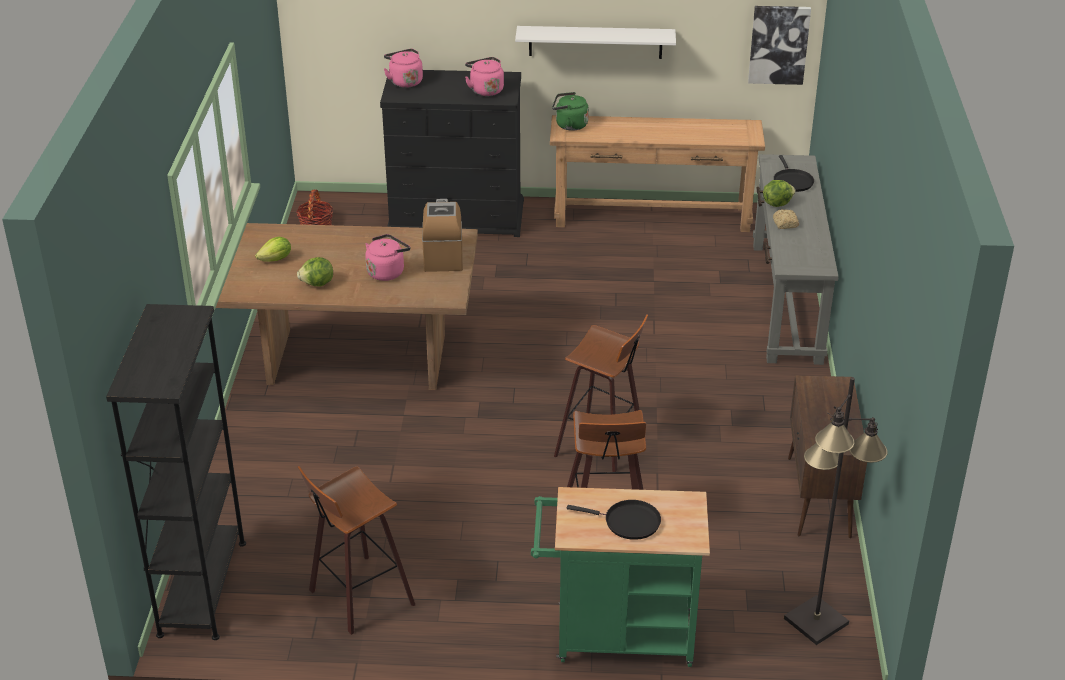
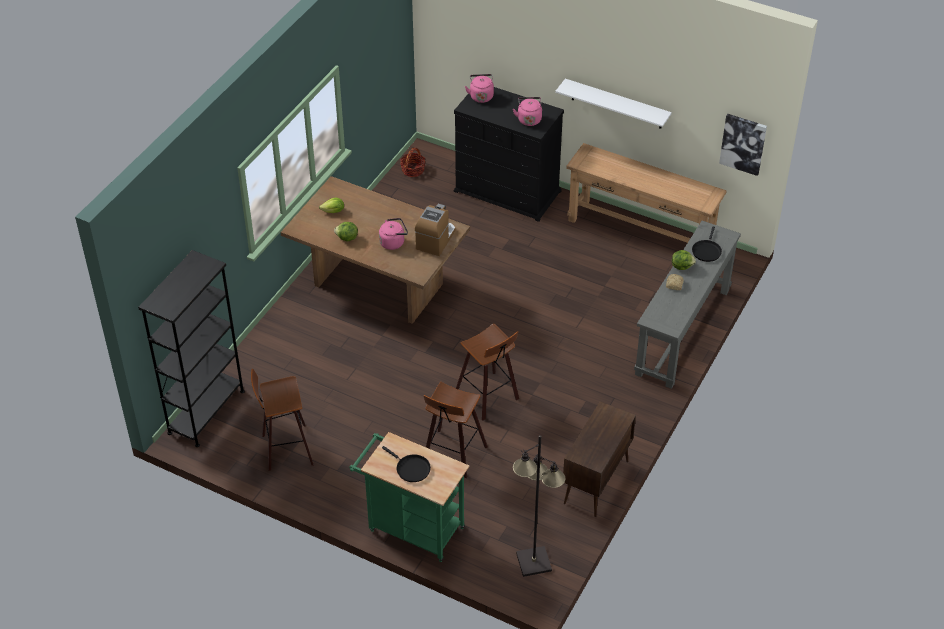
camera: 25 degrees right, 10 degrees up
green kettle [552,92,589,131] -> none

